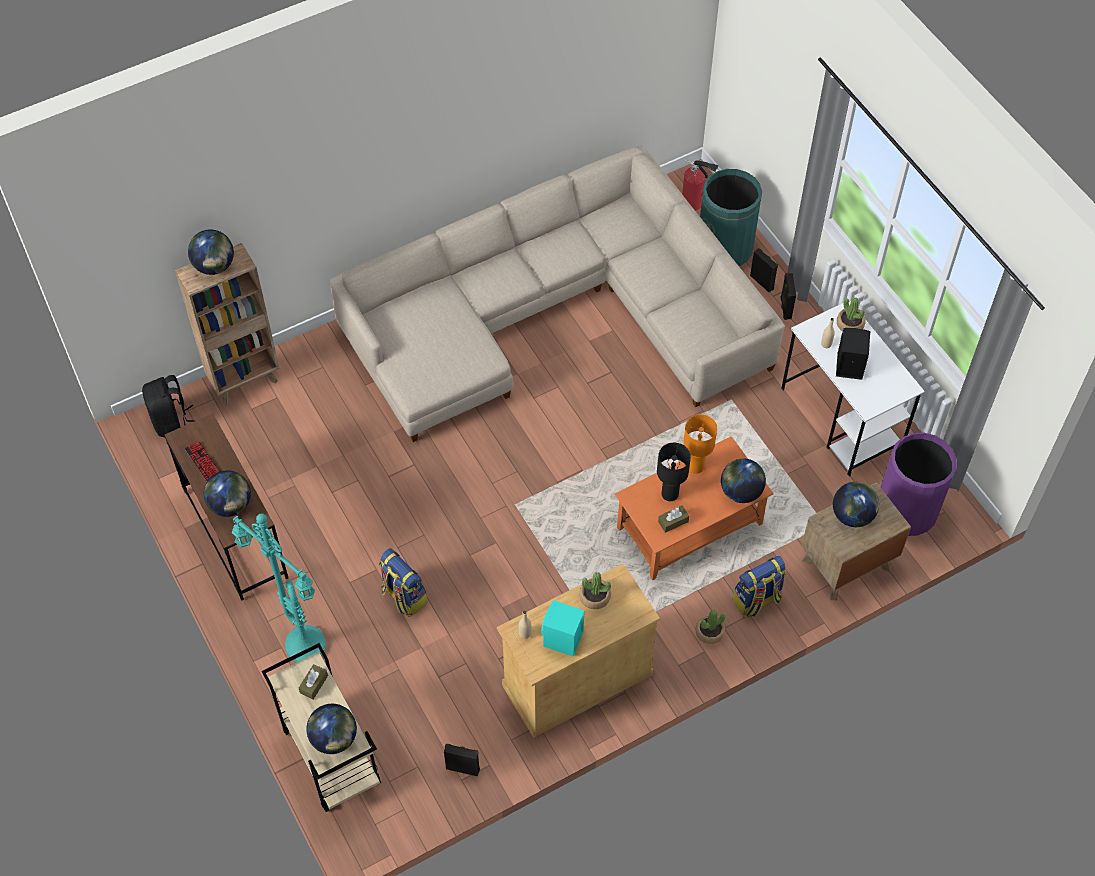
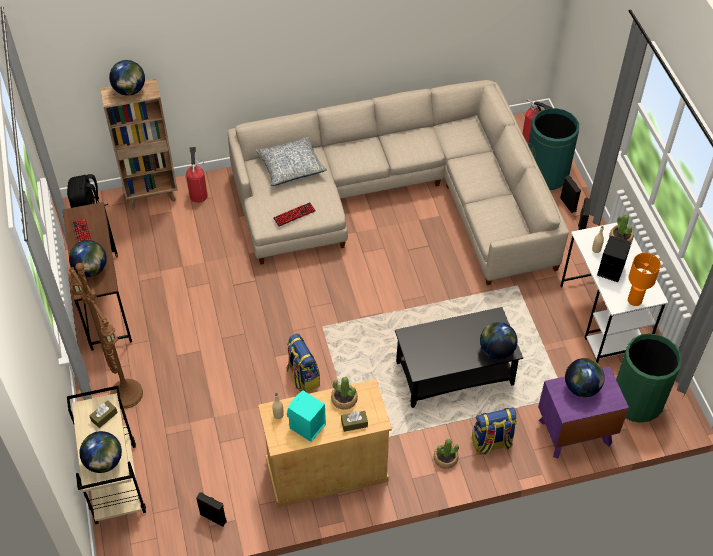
camera: 15 degrees right, 5 degrees down
turquoise floor lamp [232,513,326,662] -> brown floor lamp [68,263,143,408]
backpack [379,548,428,617] -> backpack moved to [287,333,320,392]
orange coffee table [615,436,774,580] -> black coffee table [395,307,523,408]
black table lamp [657,443,691,501] -> none
brown tissue box [658,505,689,533] -> brown tissue box moved to [341,411,368,432]
orange table lamp [683,414,717,473] -> orange table lamp moved to [628,253,661,306]
brown nightstand [801,482,911,600] -> purple nightstand [538,366,629,458]
purple trash can [881,433,957,536] -> green trash can [616,333,682,423]
none -> fire extinguisher [186,147,208,203]
none -> pillow [255,137,327,186]
none -> keyboard [273,202,316,227]

